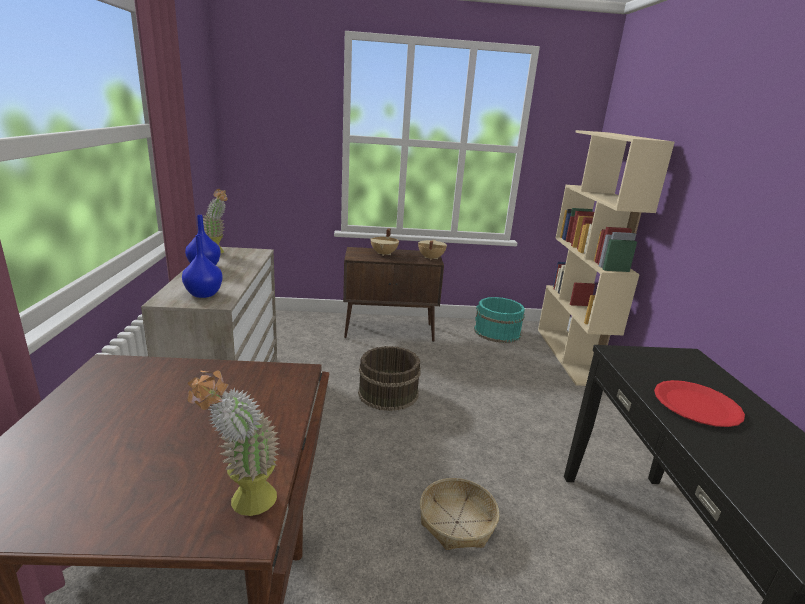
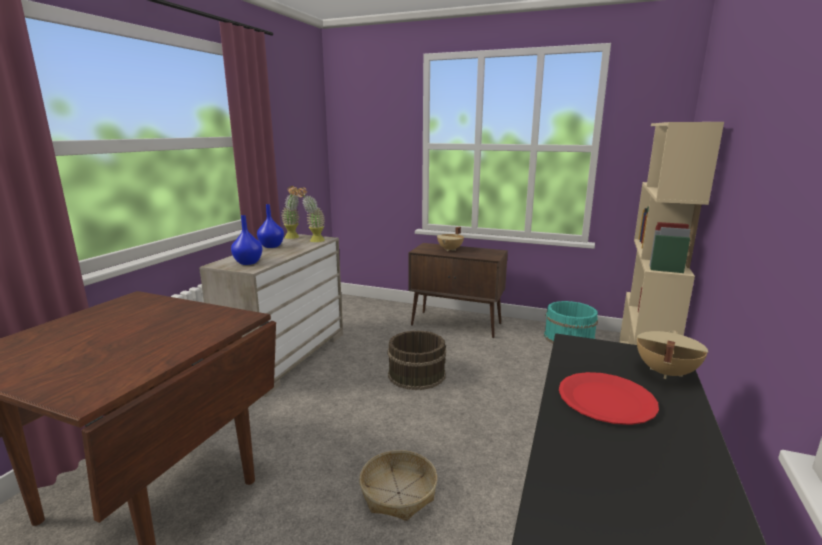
camera: 25 degrees right, 5 degrees down
potted plant [188,370,280,516] -> potted plant moved to [296,187,325,242]
beige cooking pot [418,240,447,260] -> beige cooking pot moved to [637,330,708,379]

